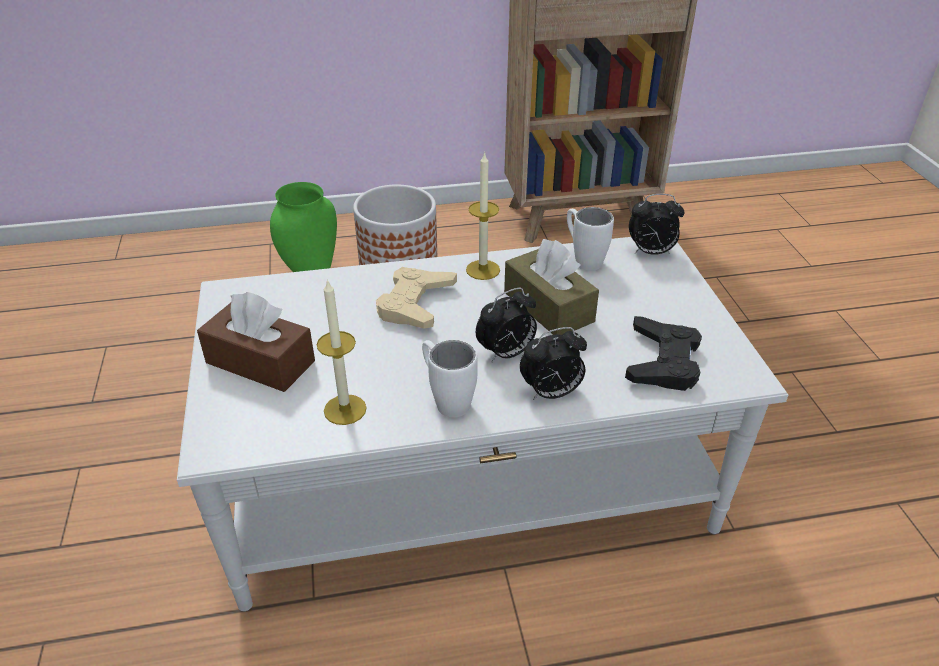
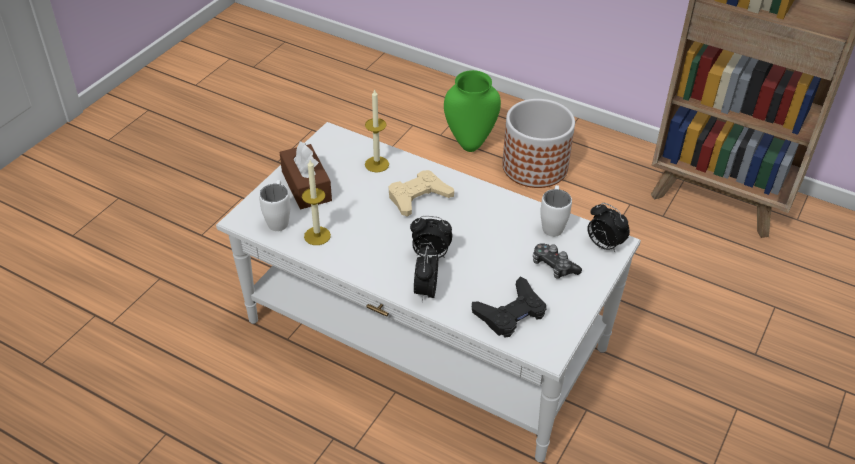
camera: 40 degrees right, 5 degrees up
white mug [422,340,478,418] -> white mug moved to [259,180,291,231]
candle [466,152,500,280] -> candle moved to [365,89,389,172]
brown tissue box [504,239,599,335] -> none
alarm clock [520,327,587,400] -> alarm clock turned 75 degrees clockwise [414,246,438,302]
none -> game controller [533,243,582,279]

